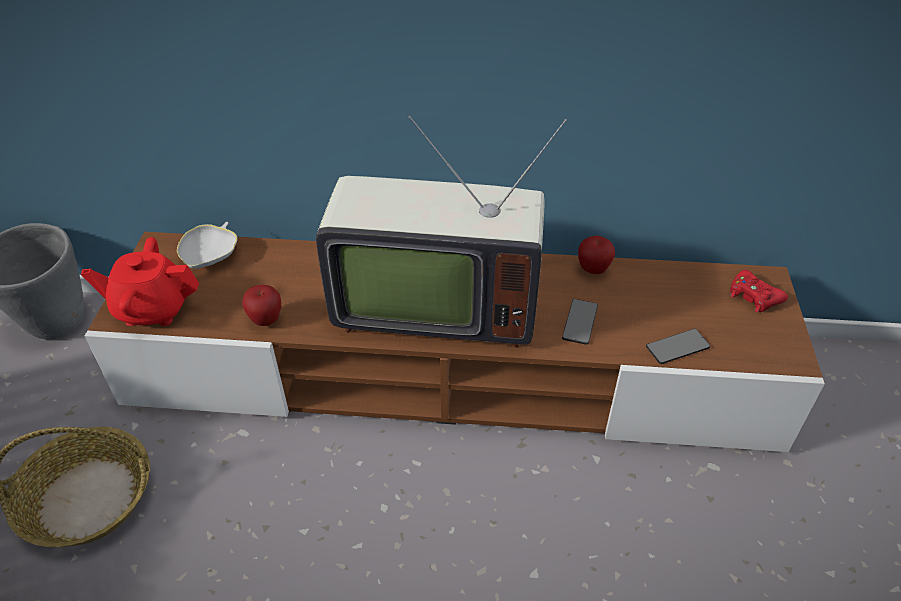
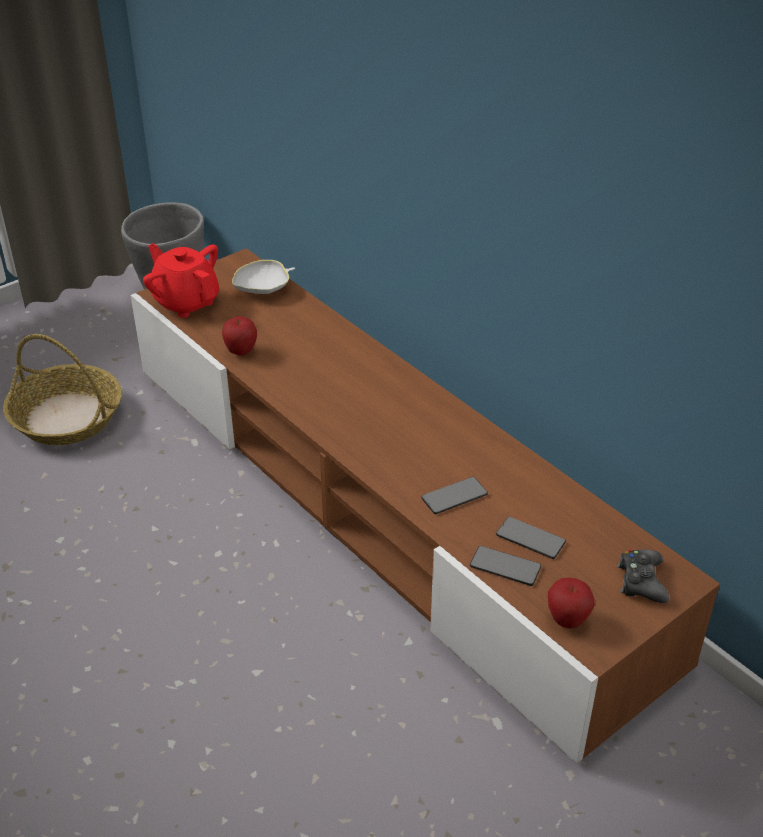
camera: 45 degrees right, 5 degrees down
television [316,115,567,348] -> none
apple [578,235,615,274] -> apple moved to [548,578,595,628]
red game controller [730,270,788,313] -> black game controller [617,549,669,603]
none -> phone [496,517,566,559]

